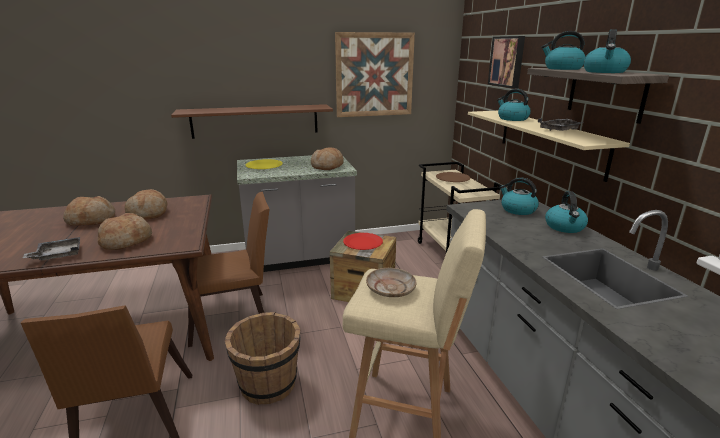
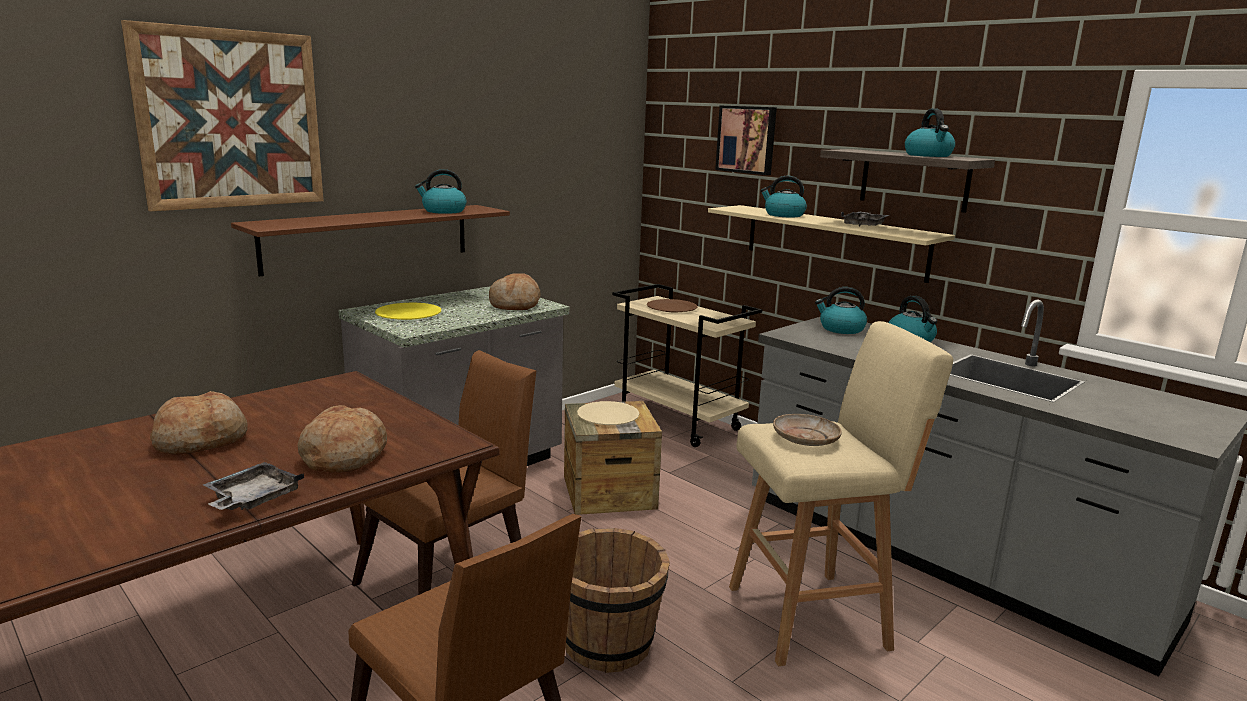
camera: 30 degrees left, 5 degrees down
bread [125,189,167,220] -> none
picture [335,32,415,117] -> picture moved to [121,20,323,212]
red plate [343,233,383,250] -> beige plate [577,401,640,425]
kettle [541,31,586,70] -> kettle moved to [415,169,467,214]

